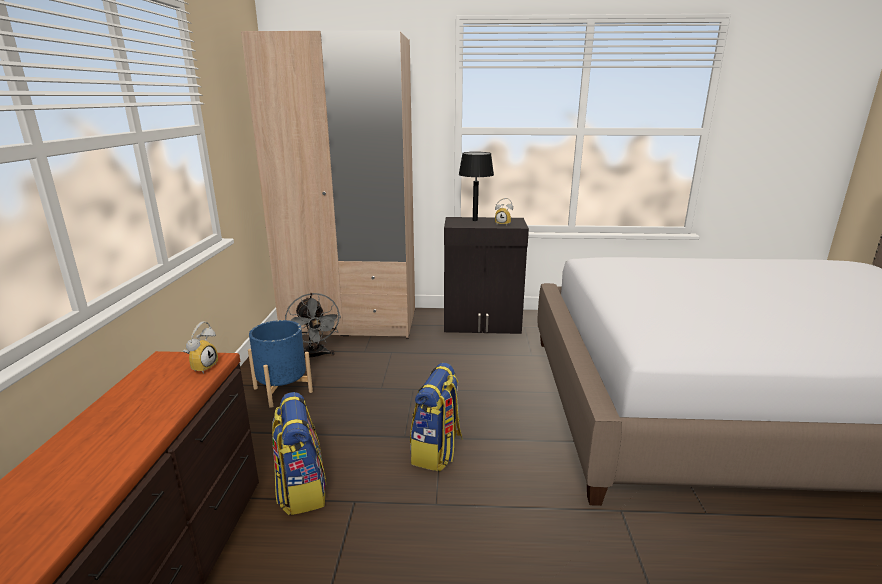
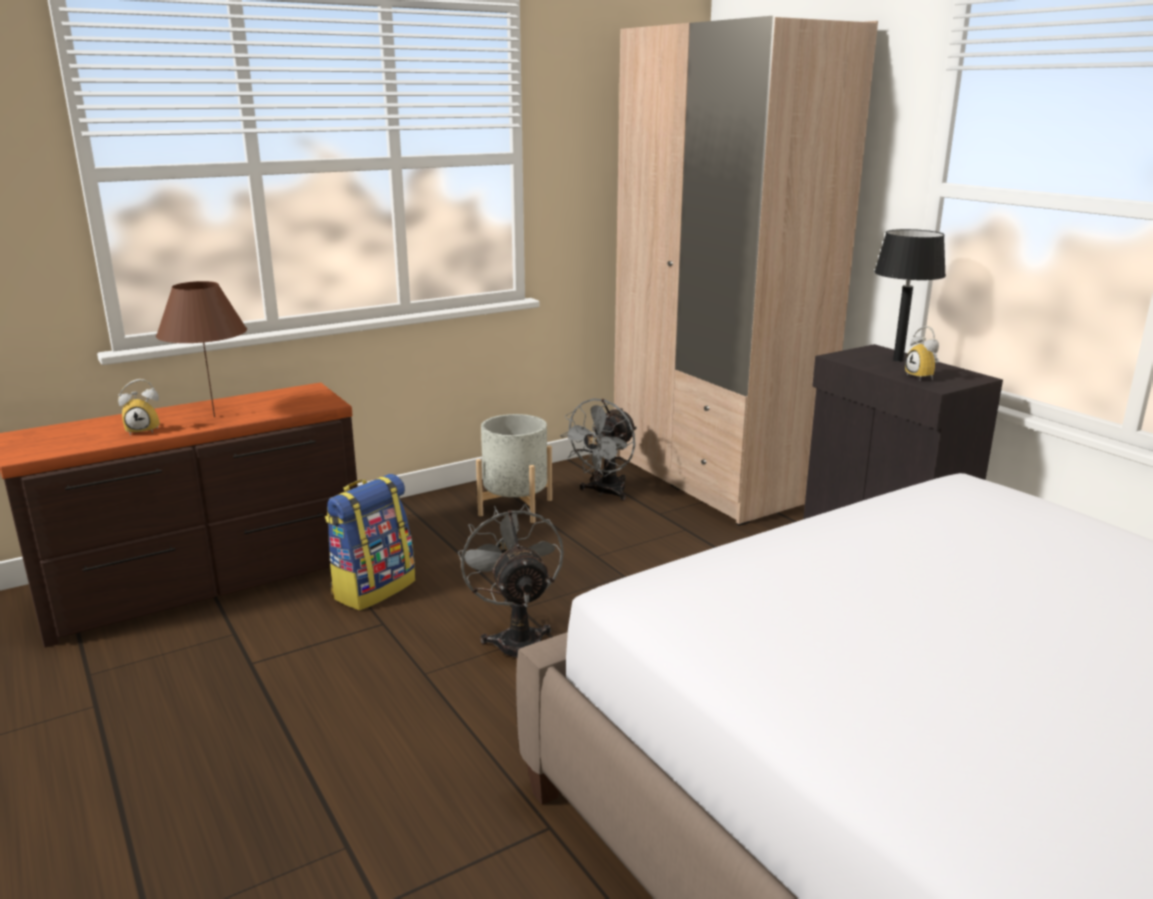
camera: 55 degrees right, 0 degrees up
alarm clock [183,321,218,374] -> alarm clock moved to [118,379,160,436]
blue planter [248,320,313,408] -> grey planter [476,414,552,523]
backpack [410,363,463,471] -> grey fan [458,504,564,658]
none -> brown table lamp [156,281,247,417]

